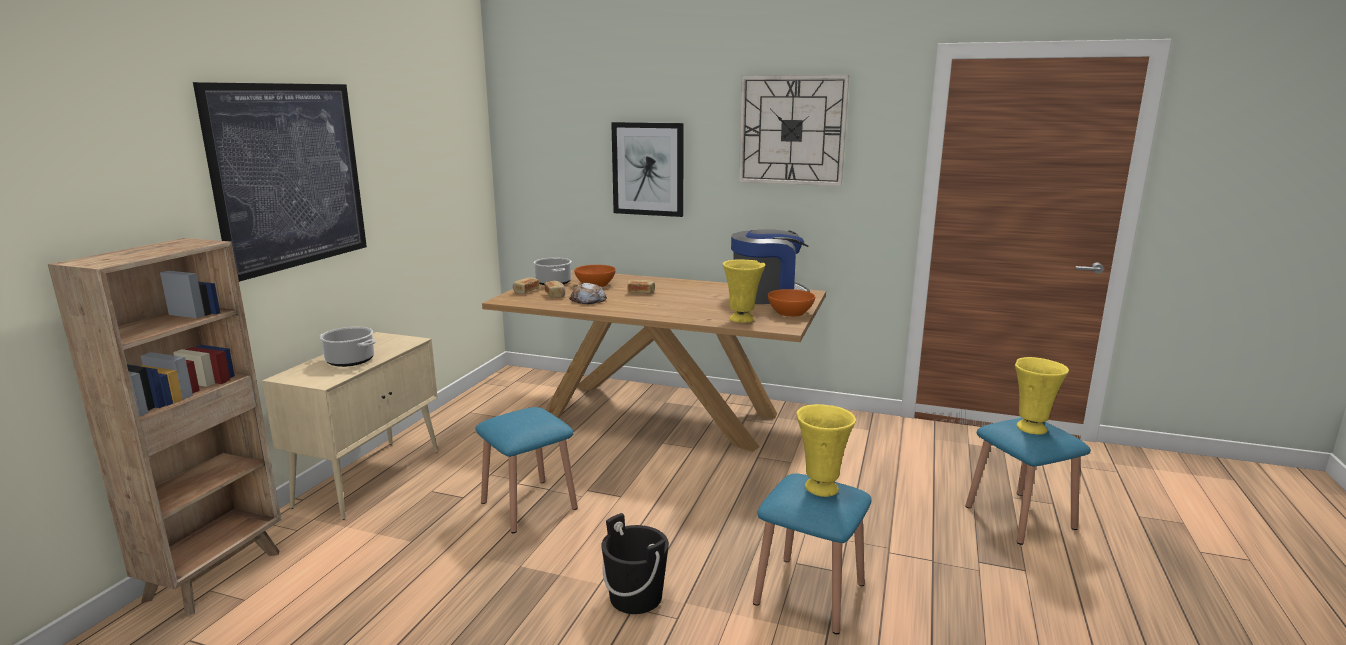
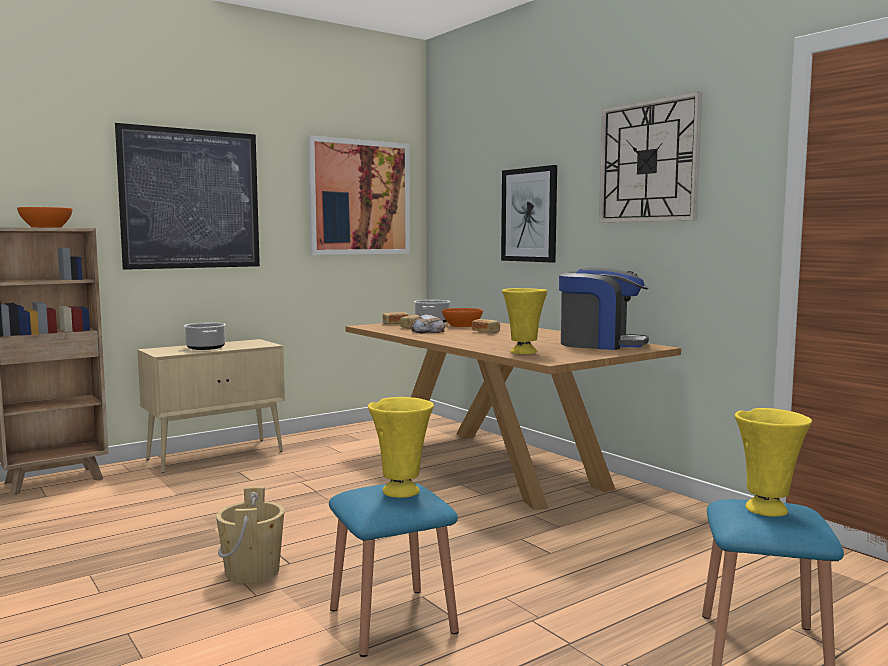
camera: 35 degrees right, 10 degrees down
blue stool [475,407,578,533] -> none
black bucket [601,513,669,614] -> beige bucket [216,487,285,584]
orange bowl [768,289,815,317] -> orange bowl moved to [17,207,72,228]
none -> picture [307,135,410,255]

